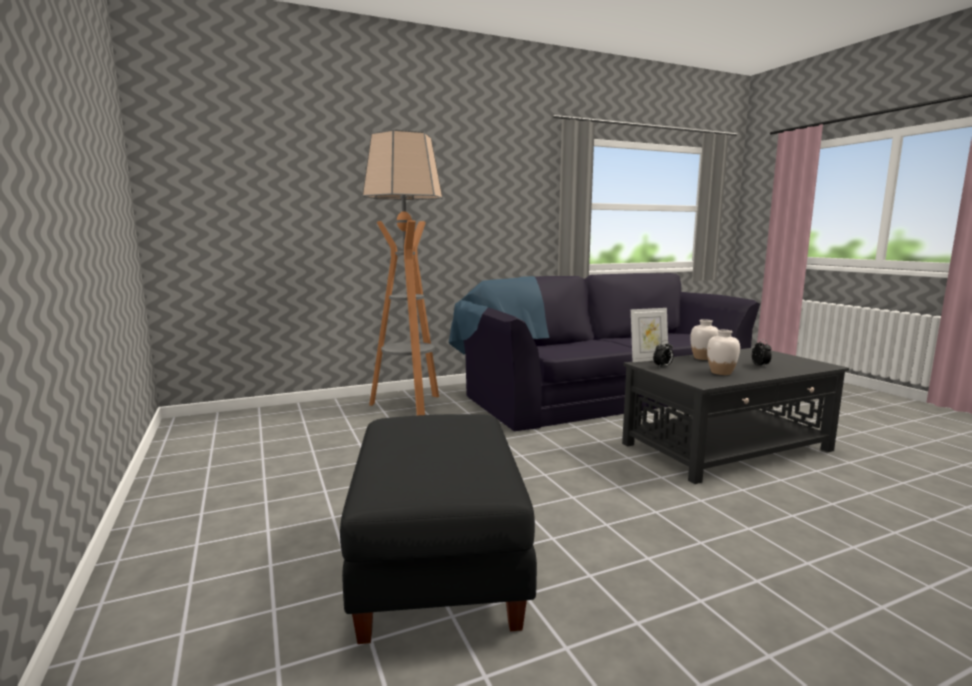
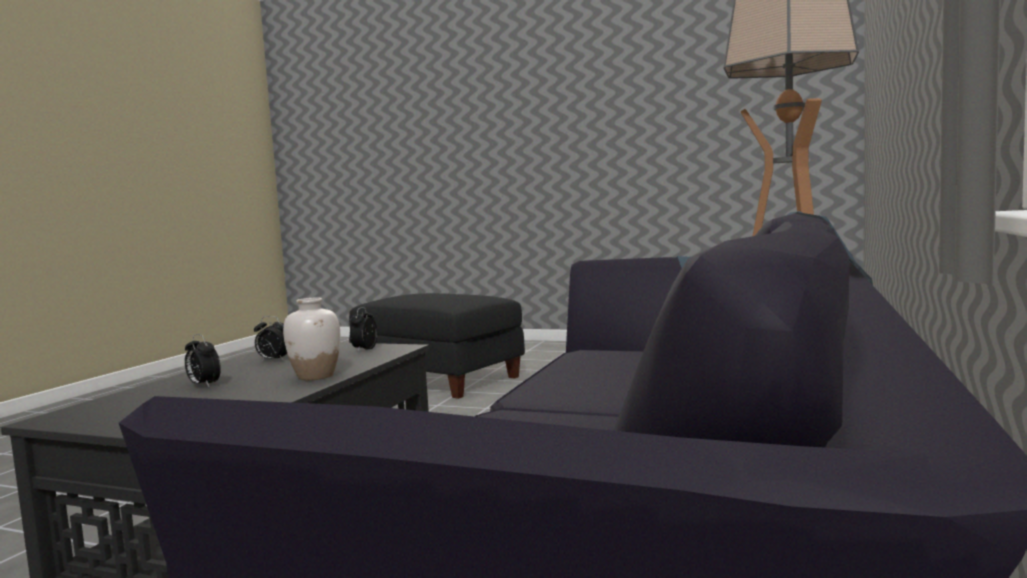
camera: 135 degrees right, 5 degrees down
picture frame [631,308,668,362] -> none
white vase [707,330,740,375] -> alarm clock [254,316,287,361]

